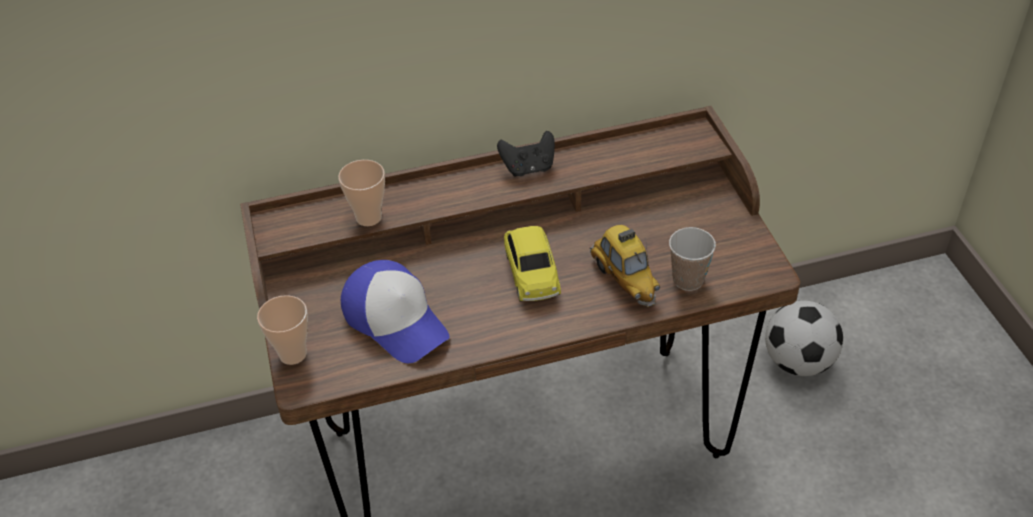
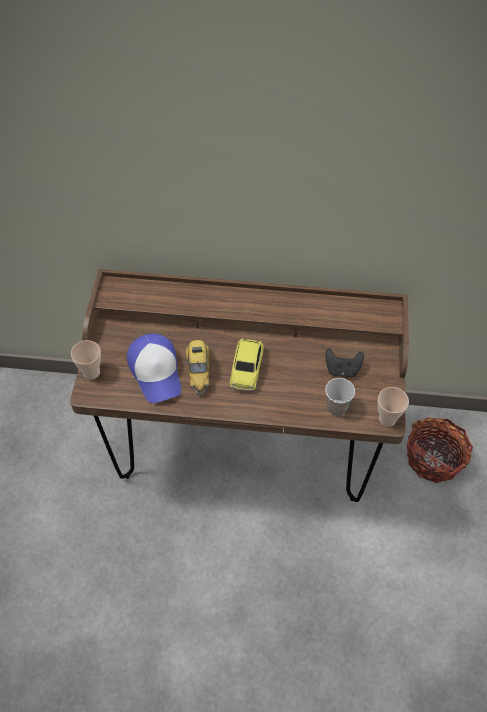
camera: 20 degrees right, 10 degrees up
cup [338,160,385,226] -> cup moved to [377,387,409,427]
black game controller [497,131,555,177] -> black game controller moved to [325,348,364,378]
toy car [590,225,660,307] -> toy car moved to [186,340,210,395]
football [765,301,843,376] -> basket [407,418,473,483]

